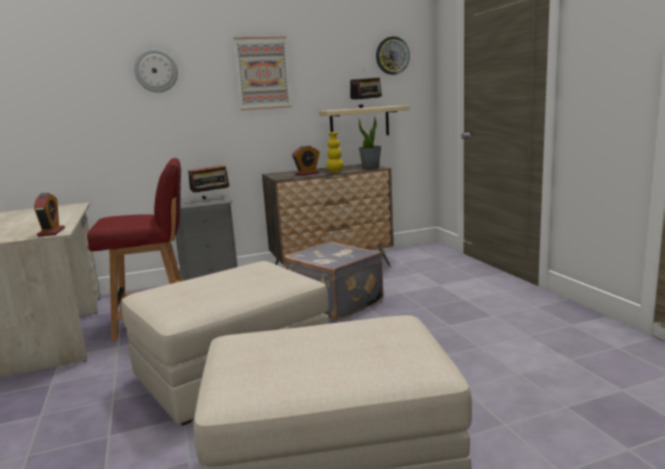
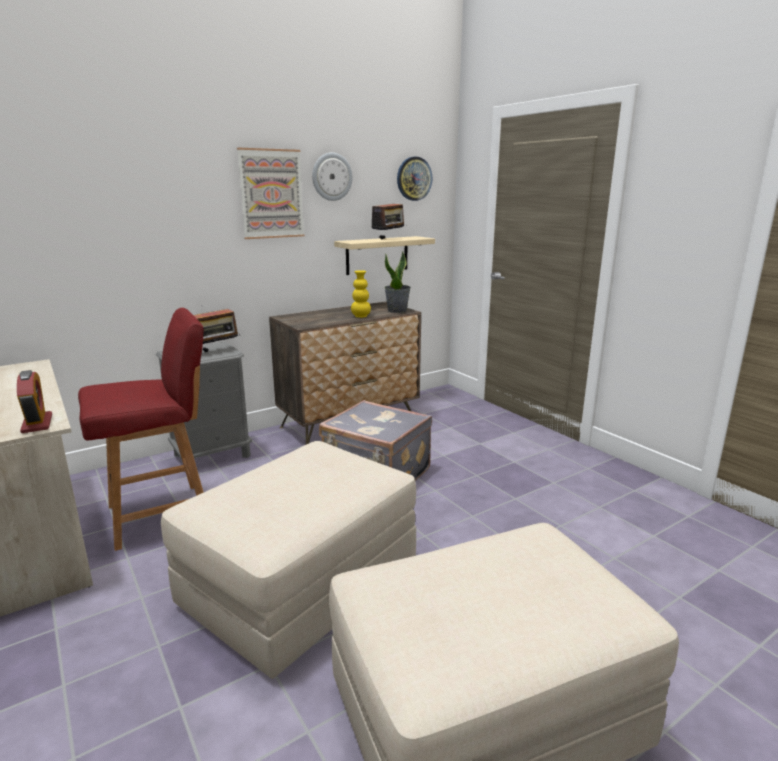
camera: 15 degrees left, 5 degrees up
wall clock [134,49,178,93] -> wall clock moved to [312,153,353,201]
alarm clock [292,145,320,176] -> none

